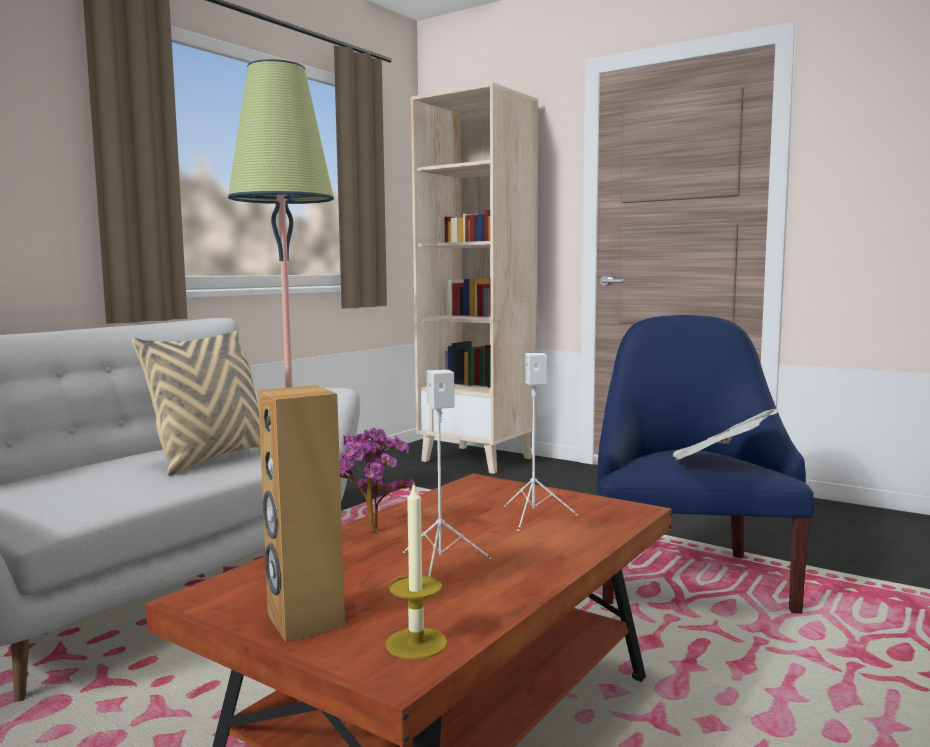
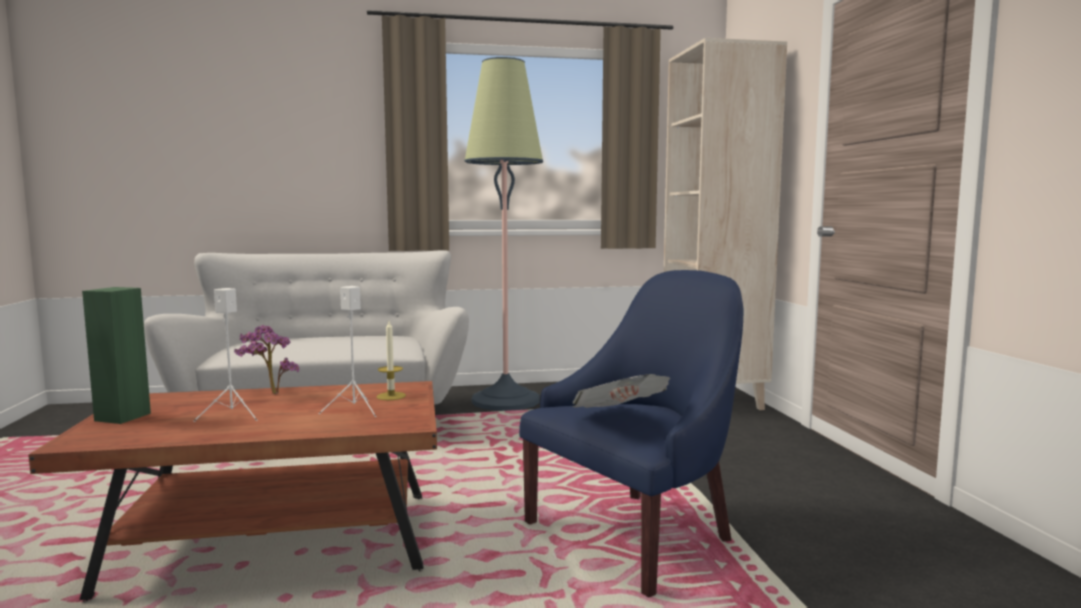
camera: 45 degrees right, 0 degrees up
beige pillow [132,330,260,476] -> none
brown speaker [258,385,345,642] -> green speaker [82,287,151,424]
candle [386,483,448,660] -> candle moved to [377,321,406,400]

